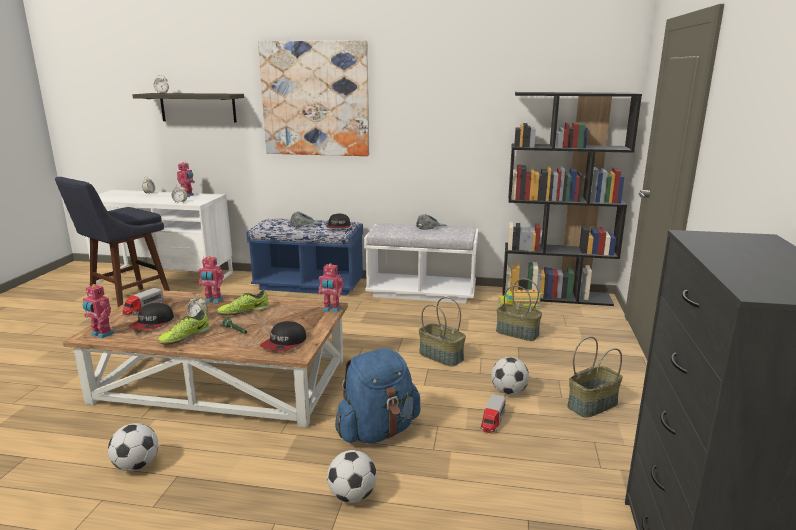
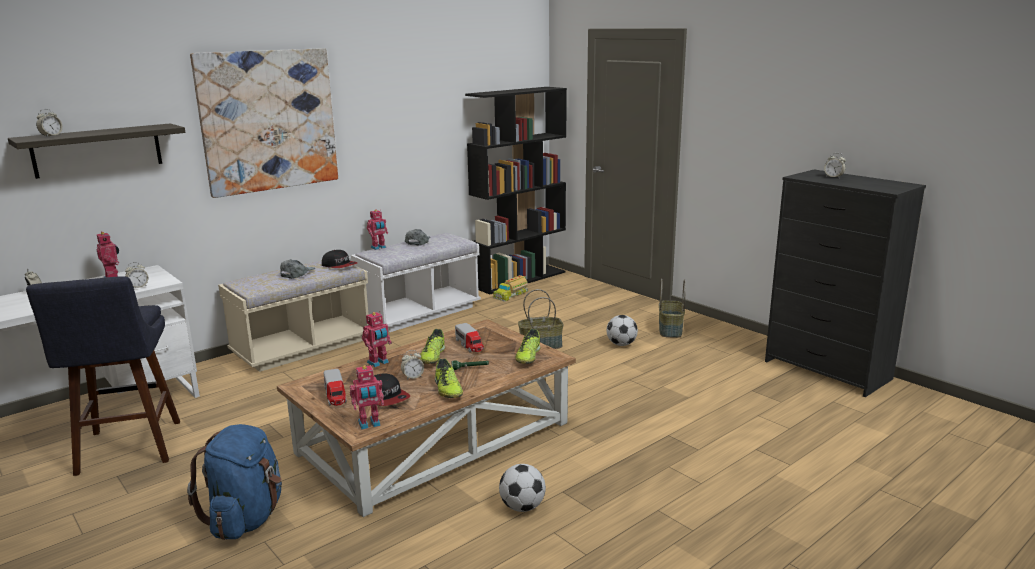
camera: 50 degrees left, 0 degrees up
blue bench [246,219,364,296] -> beige bench [218,260,369,372]
cap [260,321,306,351] -> shoe [515,329,540,364]
toy robot [318,263,344,313] -> toy robot moved to [367,210,388,250]
football [327,450,377,503] -> none
blue backpack [335,348,421,443] -> blue backpack moved to [187,424,282,540]
toy truck [480,394,506,433] -> toy truck moved to [455,323,484,353]
basket [496,278,542,341] -> none
none -> alarm clock [824,153,846,178]

